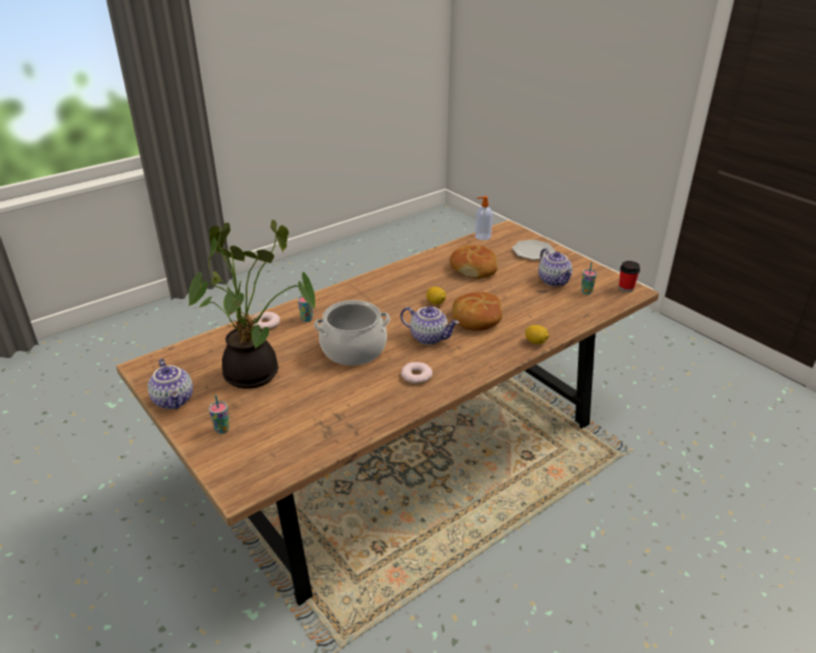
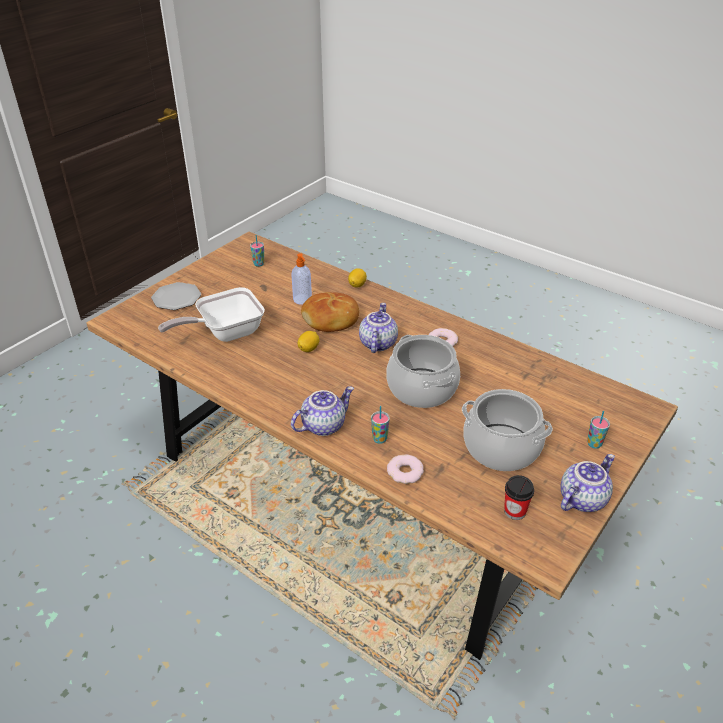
camera: 105 degrees left, 5 degrees up
potted plant [188,220,316,389] -> cooking pot [462,389,553,471]
bread [450,245,498,278] -> frying pan [158,287,265,342]
soap dispenser [475,196,493,240] -> soap dispenser moved to [291,254,312,305]
teapot [538,248,573,286] -> teapot moved to [291,386,354,436]
cup [619,261,640,292] -> cup moved to [504,475,534,520]

